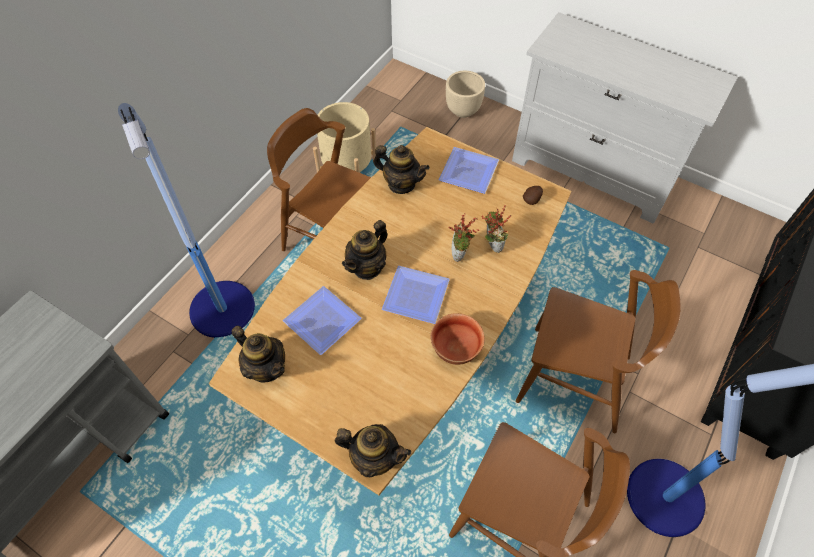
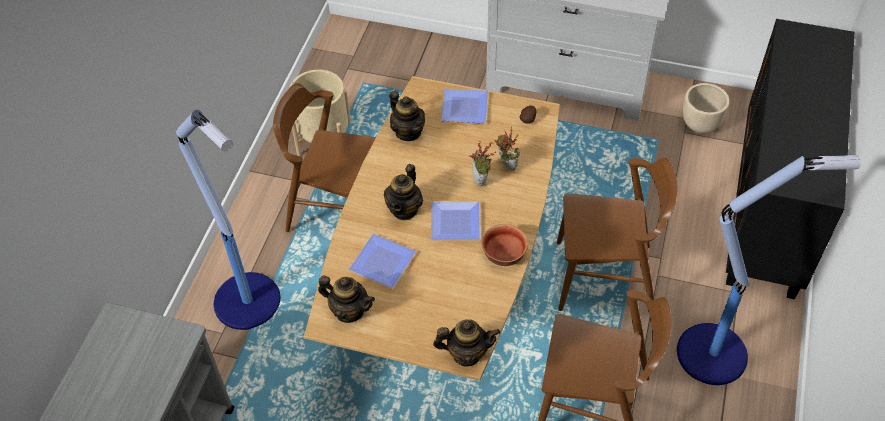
camera: 15 degrees left, 5 degrees down
teapot [373,145,430,194] -> teapot turned 45 degrees clockwise [389,91,425,141]
beige planter [446,71,485,118] -> beige planter moved to [683,83,729,134]

